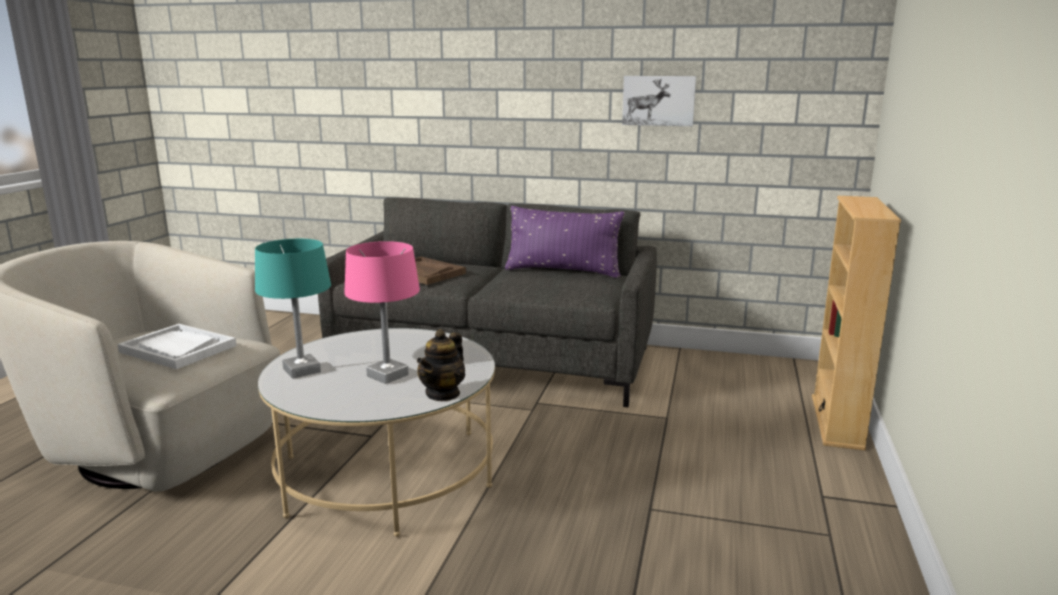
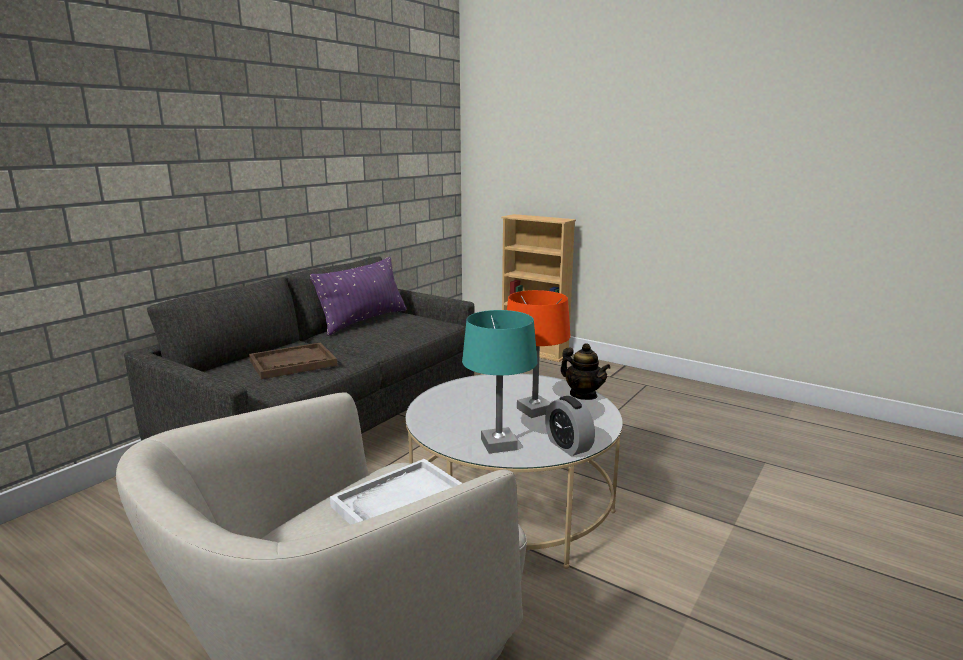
camera: 70 degrees left, 0 degrees up
pink table lamp [344,241,420,384] -> orange table lamp [507,290,571,418]
picture [622,76,696,126] -> none
none -> alarm clock [545,396,595,456]

